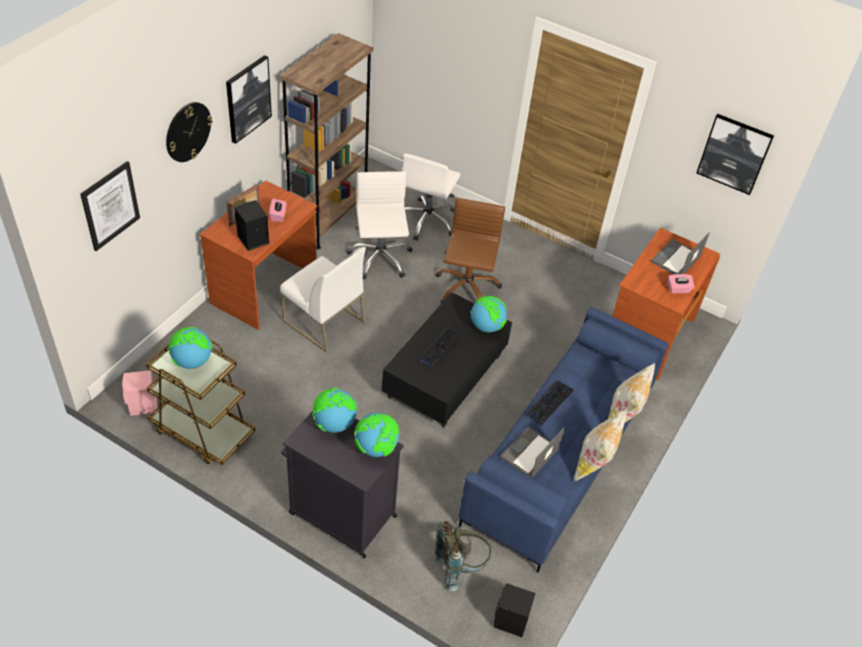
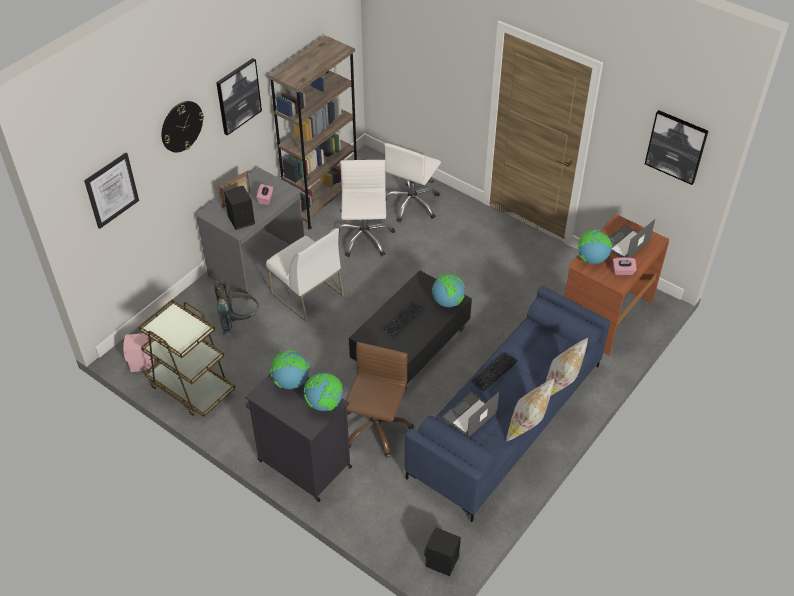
camera: 10 degrees right, 0 degrees up
globe [168,327,212,369] -> globe moved to [577,230,612,264]
brown desk [200,181,317,330] -> grey desk [196,167,304,300]
grey backpack [434,521,492,591] -> grey backpack moved to [214,279,259,335]
brown office chair [435,198,505,303] -> brown office chair moved to [346,342,414,458]

